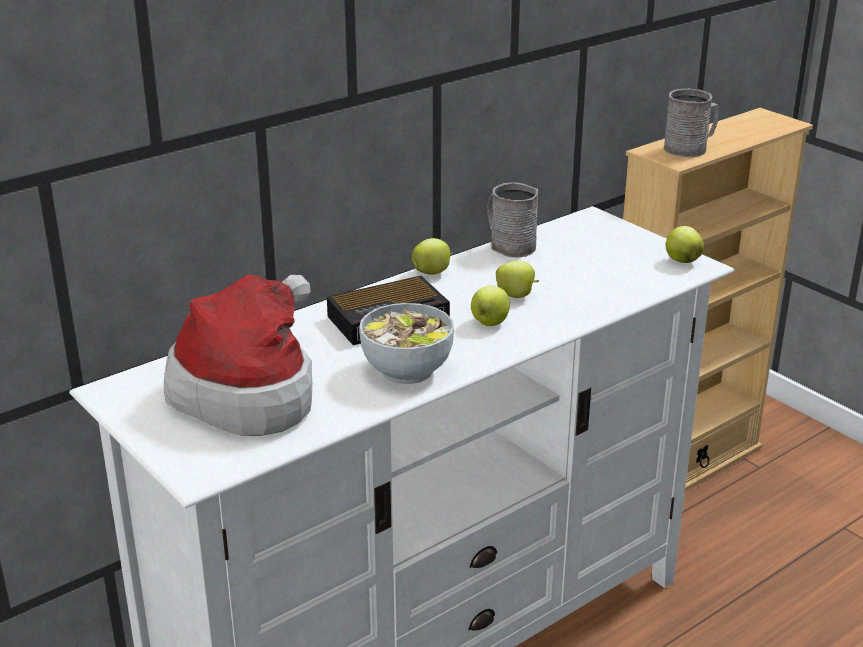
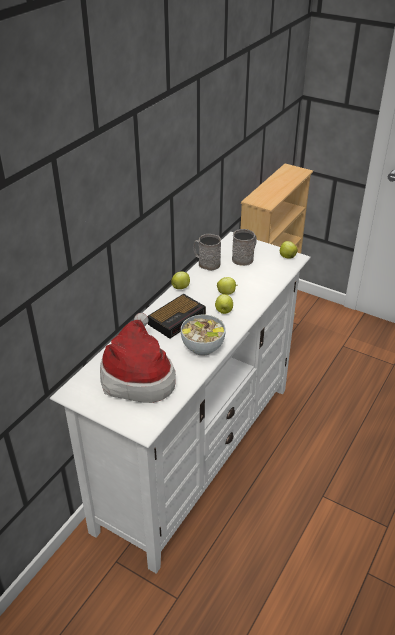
camera: 20 degrees left, 10 degrees up
grey mug [664,88,719,157] -> grey mug moved to [232,229,257,266]

